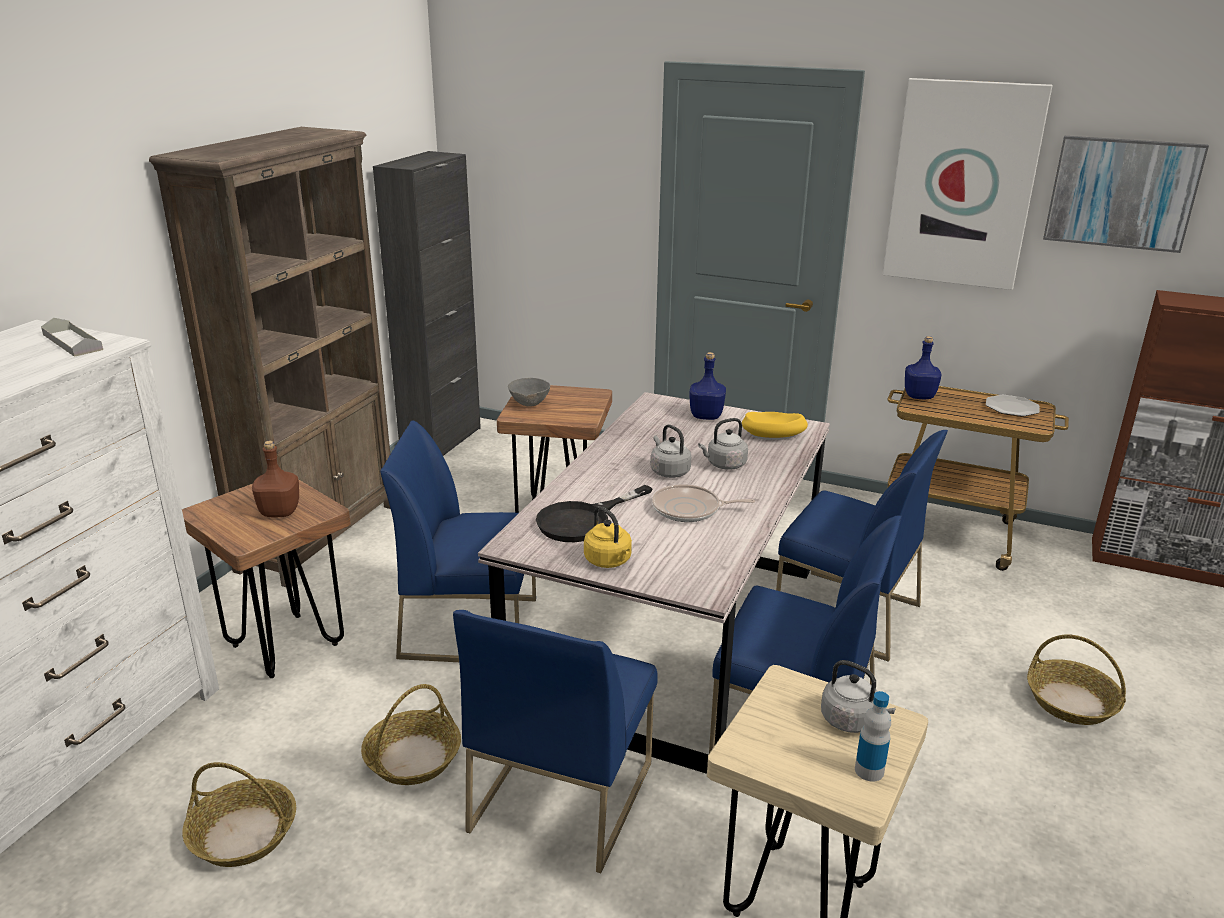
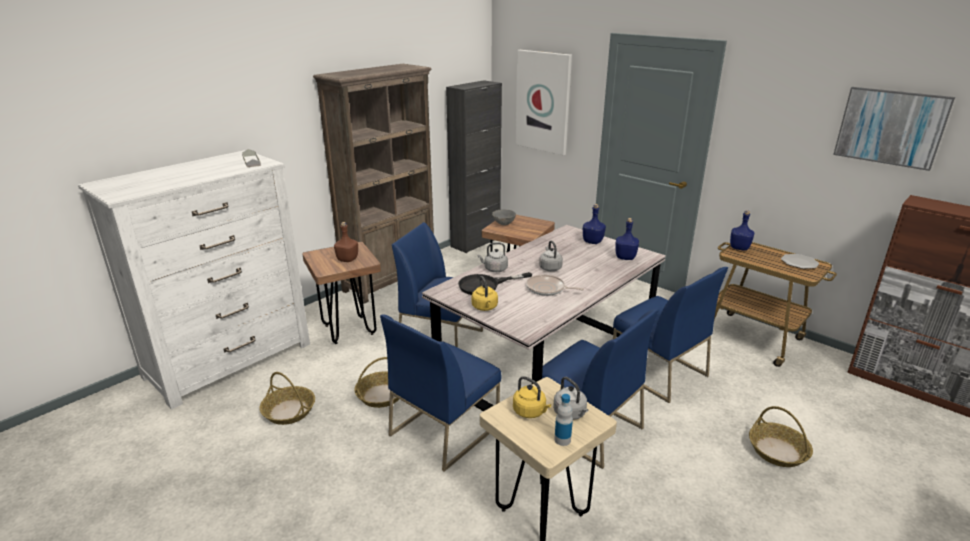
camera: 20 degrees right, 0 degrees up
grey kettle [698,418,748,470] -> grey kettle moved to [478,242,508,272]
yellow bowl [742,412,808,440] -> blue bottle [615,218,639,260]
picture [882,78,1053,290] -> picture moved to [515,50,572,155]
none -> yellow kettle [513,376,551,418]

